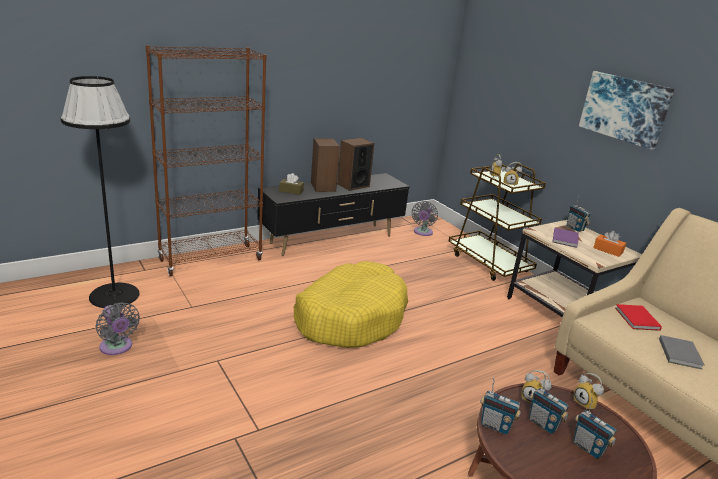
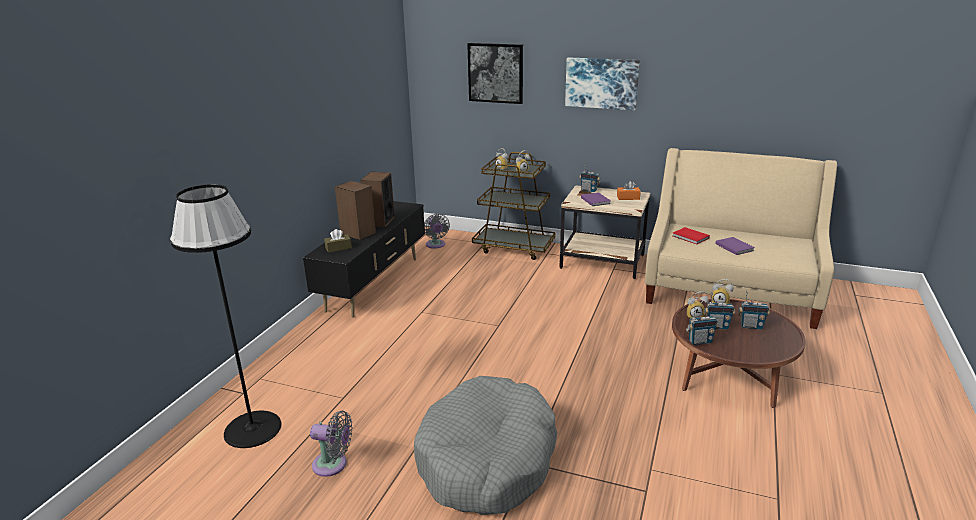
camera: 35 degrees left, 0 degrees up
brown bookcase [146,45,267,277] -> none
yellow dog bed [294,261,408,348] -> none
grey book [659,335,704,370] -> purple book [716,237,755,255]
none -> grey dog bed [414,376,557,515]
none -> picture [467,43,523,104]

